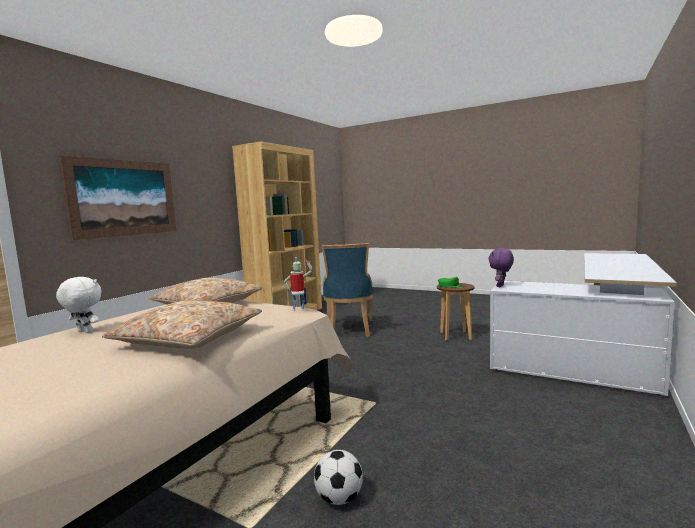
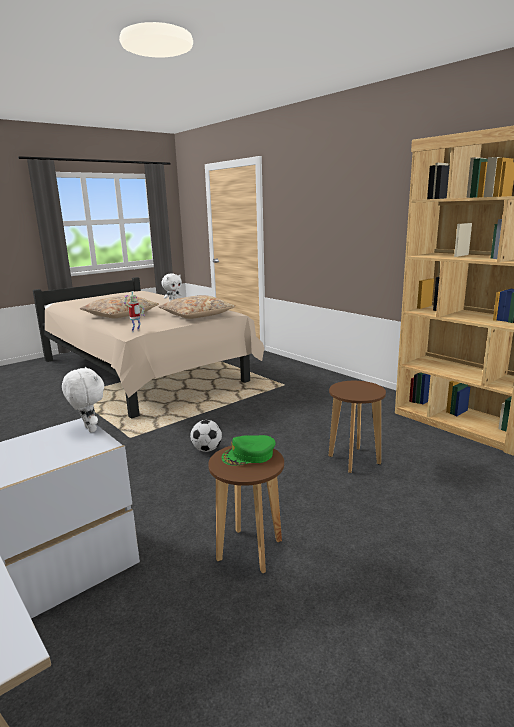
camera: 110 degrees right, 10 degrees up
picture [60,156,176,240] -> none
football [314,450,363,505] -> football moved to [190,420,222,452]
blue chair [322,243,373,337] -> brown stool [329,381,386,473]
purple plush toy [488,248,514,287] -> white plush toy [62,367,104,433]

